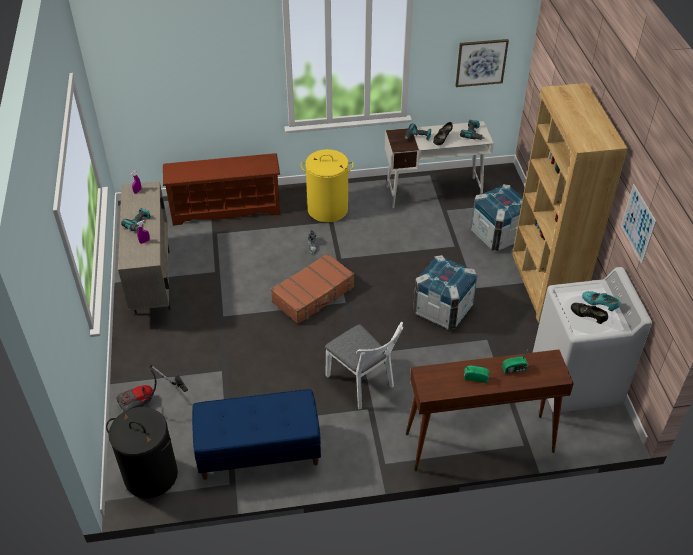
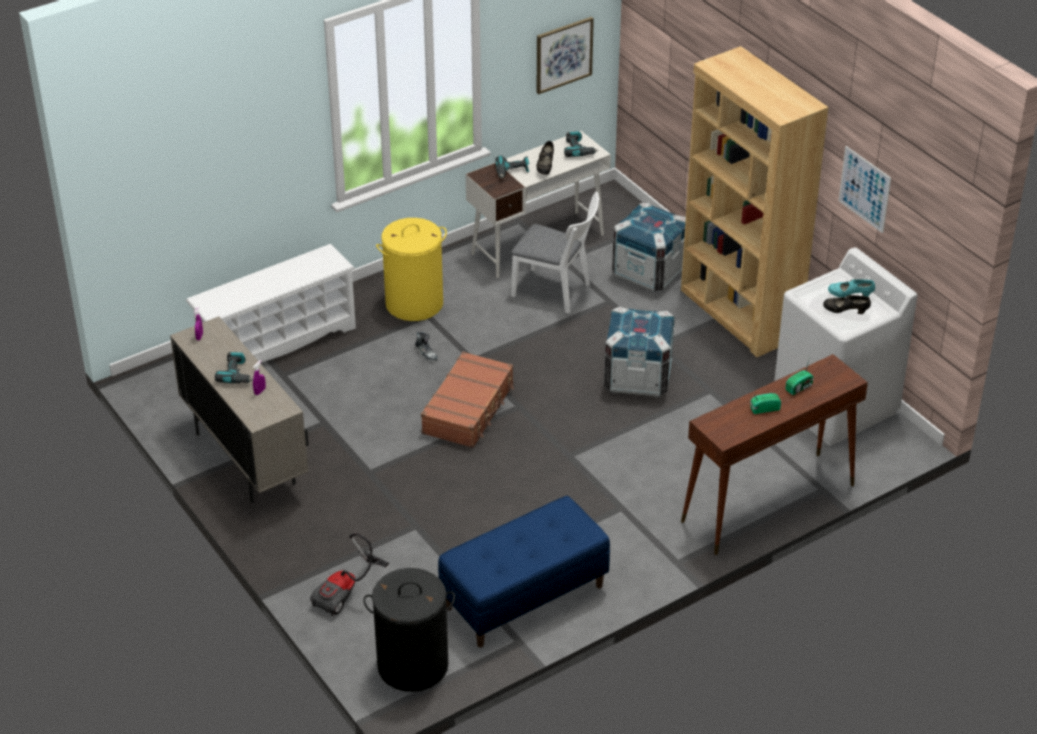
camera: 25 degrees left, 5 degrees down
brown shoe rack [163,153,280,226] -> white shoe rack [186,244,356,363]
white chair [325,322,403,409] -> white chair moved to [511,192,599,314]

